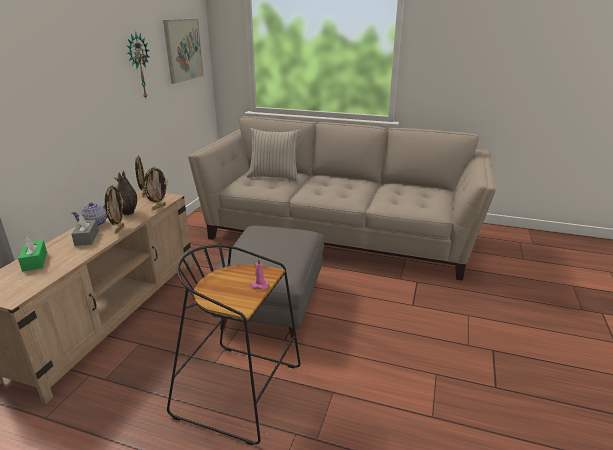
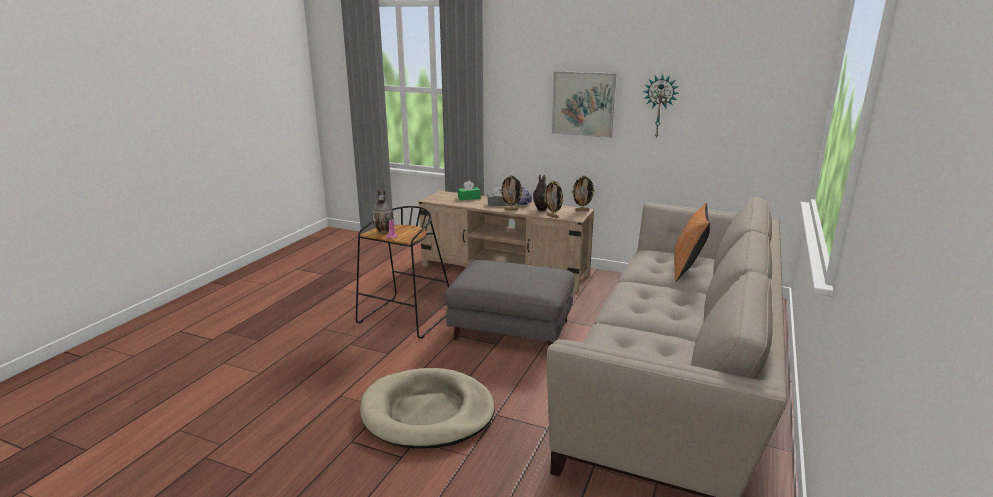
camera: 95 degrees right, 5 degrees down
picture [163,18,204,84] -> picture moved to [552,71,616,138]
beige pillow [247,128,301,181] -> orange pillow [674,203,710,281]
none -> beige dog bed [360,368,495,449]
none -> vase [371,190,393,233]

